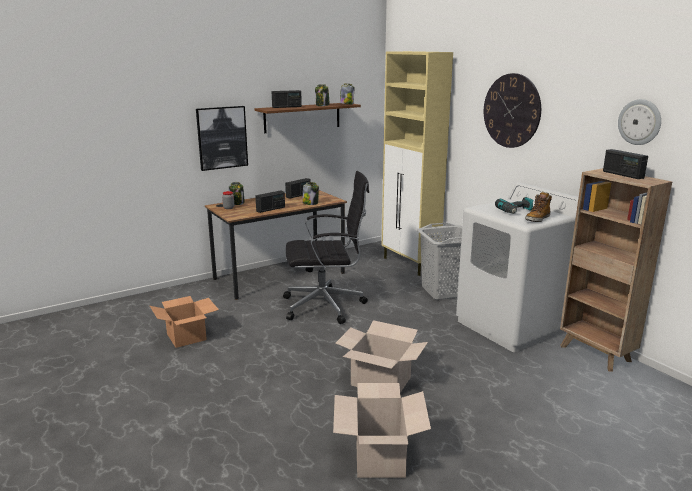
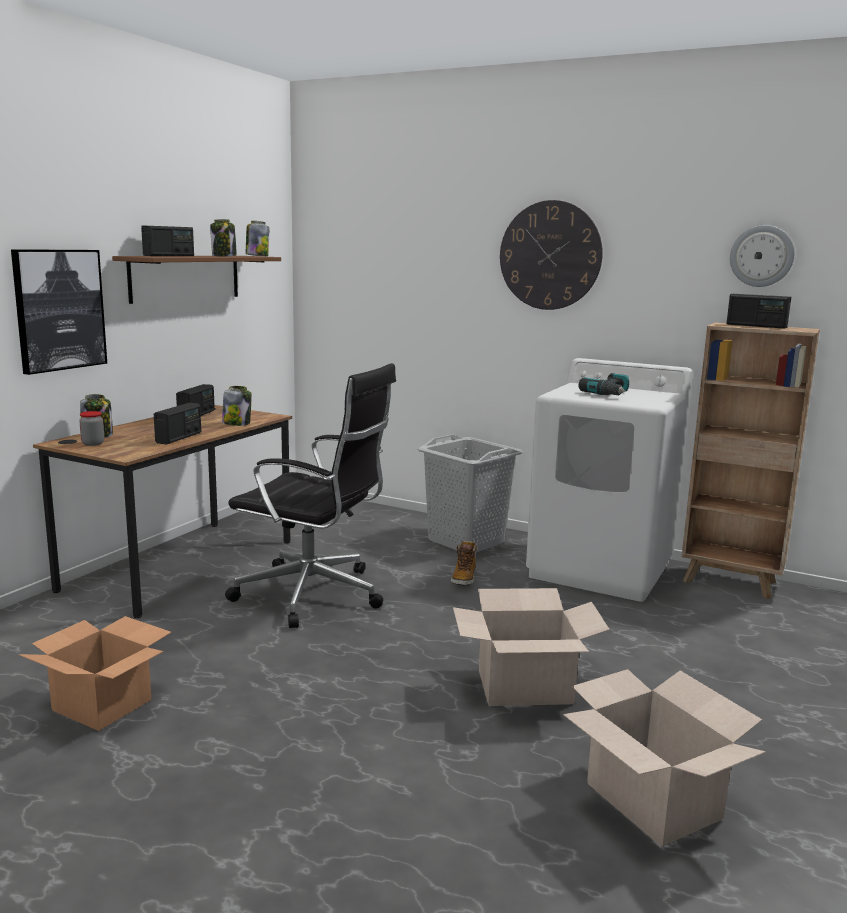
camera: 30 degrees left, 5 degrees down
black office chair [283,171,369,324] -> black office chair turned 60 degrees clockwise [225,363,396,628]
beige cabinet [382,51,453,276] -> none
boot [525,192,552,222] -> boot moved to [451,540,477,586]

